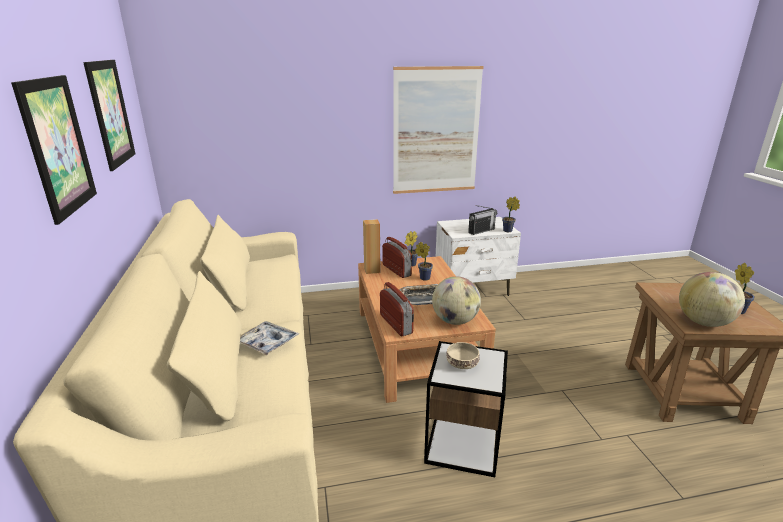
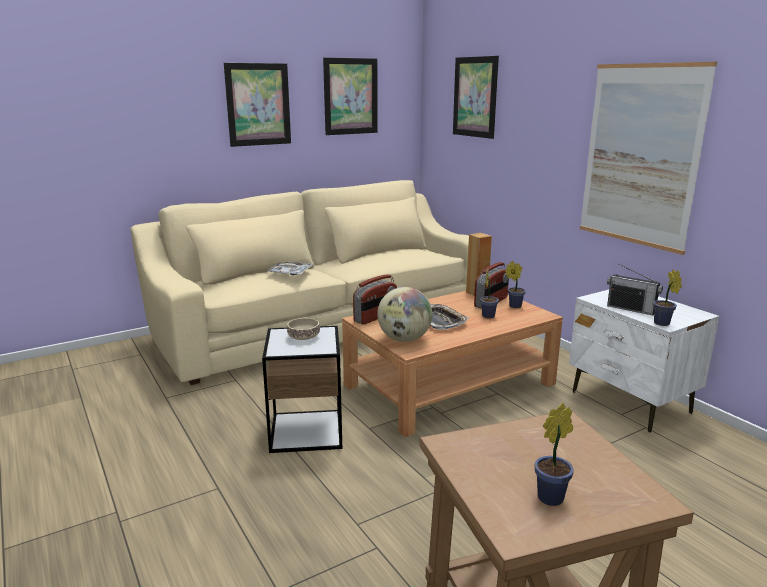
camera: 70 degrees right, 5 degrees down
globe [679,272,745,327] -> none
none -> picture [453,56,499,139]

